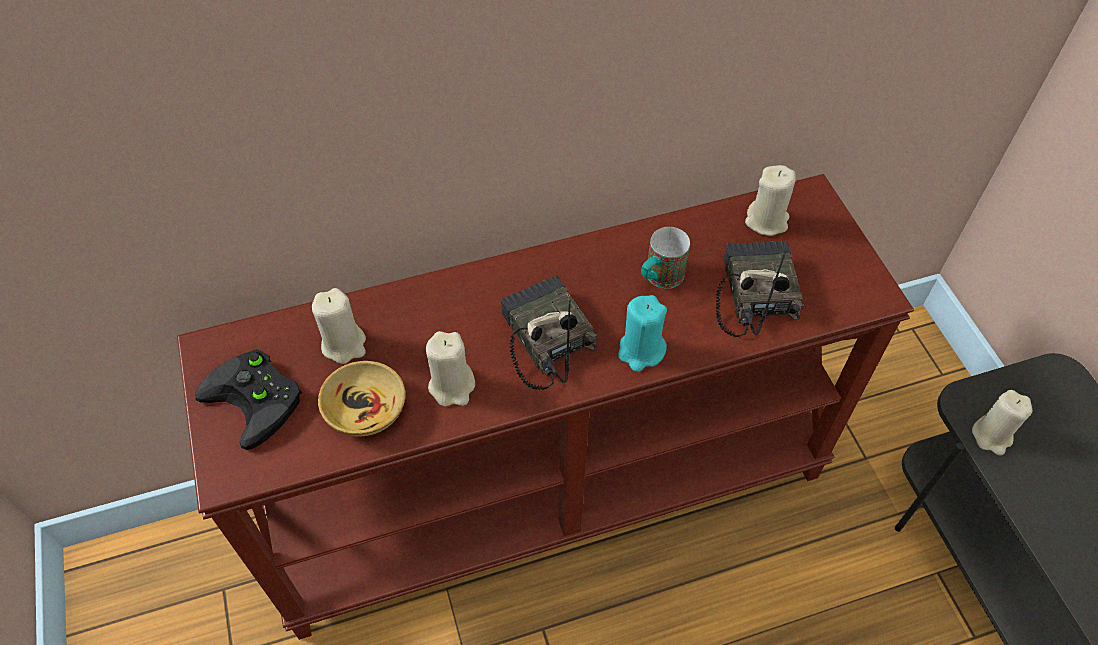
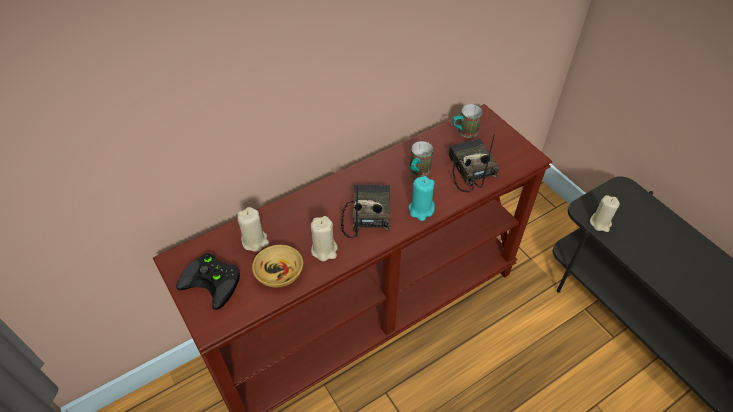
camera: 15 degrees left, 5 degrees down
radio [501,275,598,390] -> radio turned 45 degrees clockwise [341,184,390,238]
beige candle [745,165,796,236] -> mug [452,104,482,138]

